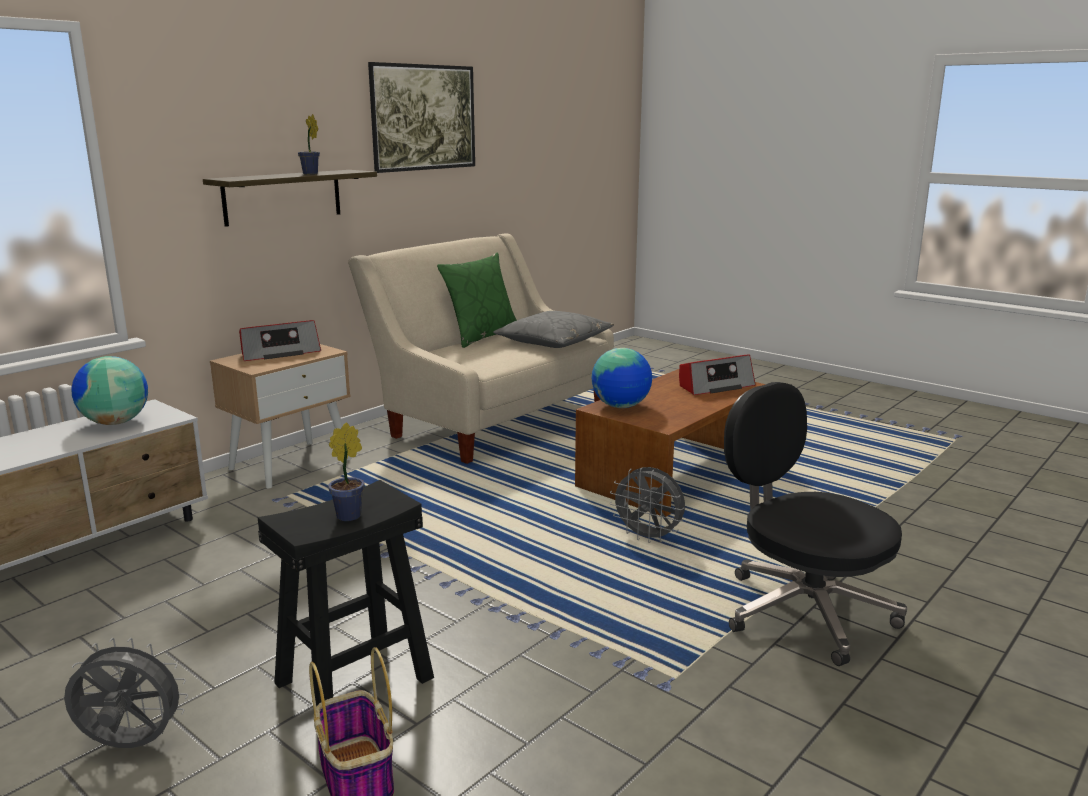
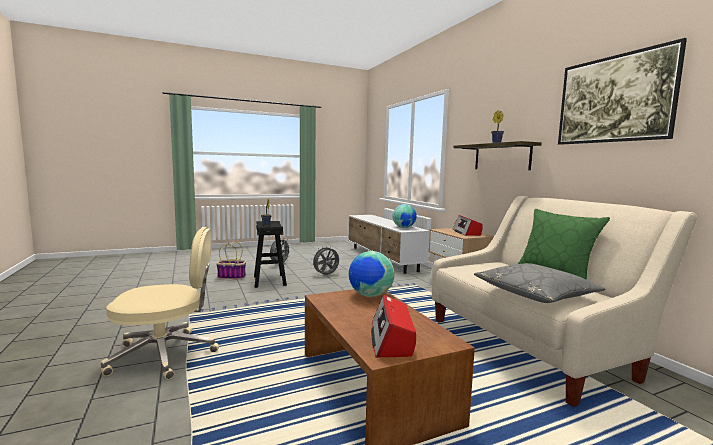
camera: 115 degrees right, 10 degrees down
grey fan [610,467,685,543] -> grey fan moved to [311,245,339,275]
black office chair [724,382,907,666] -> beige office chair [101,227,219,379]

